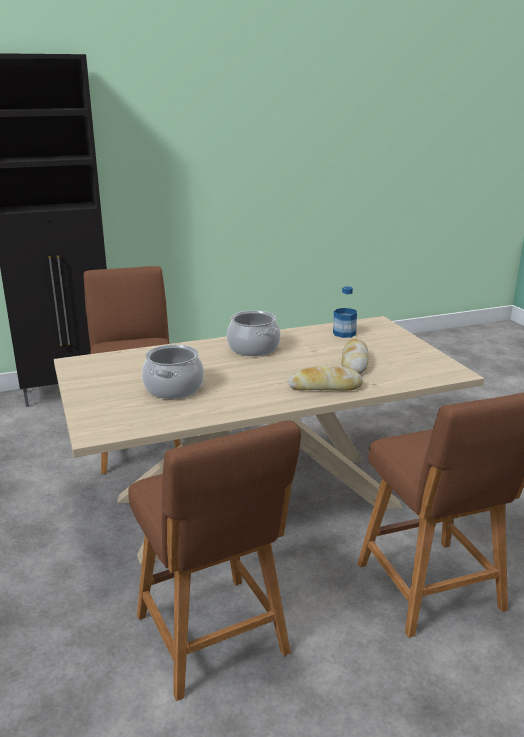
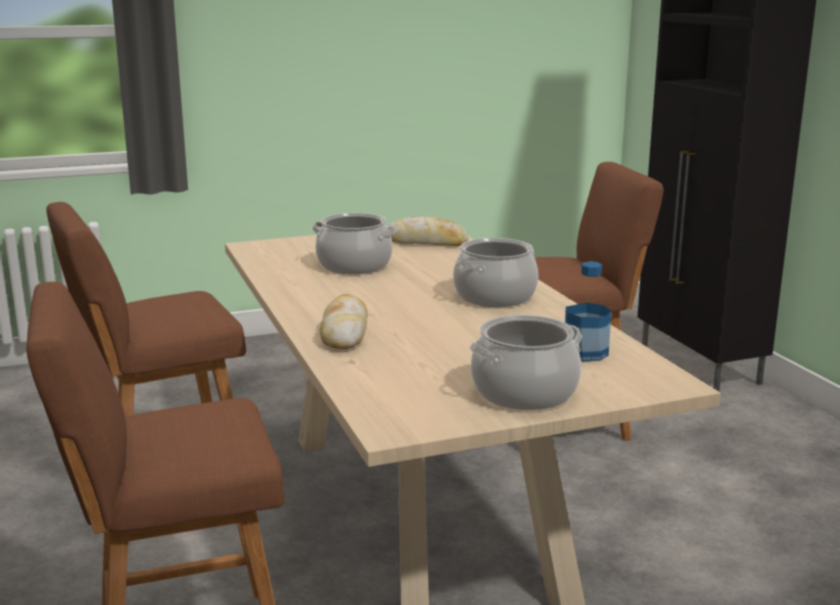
camera: 90 degrees right, 5 degrees down
bread [341,339,369,374] -> bread moved to [387,216,469,246]
none -> cooking pot [469,315,582,410]

